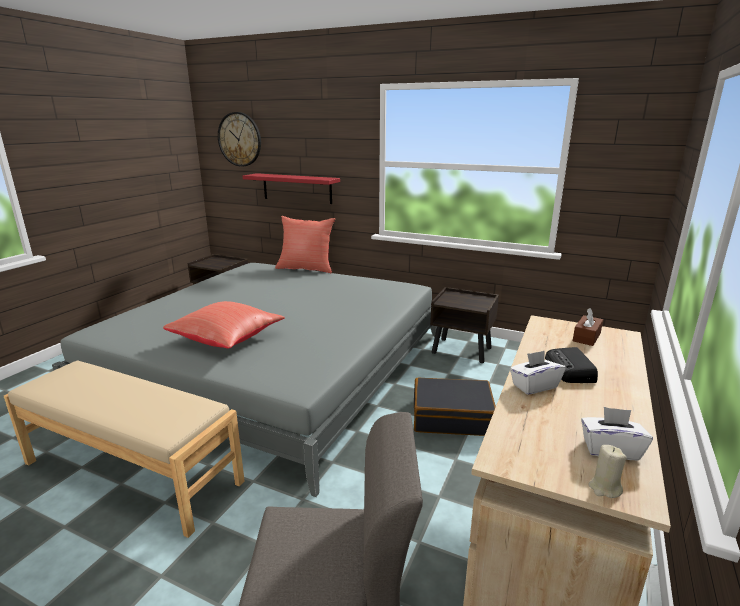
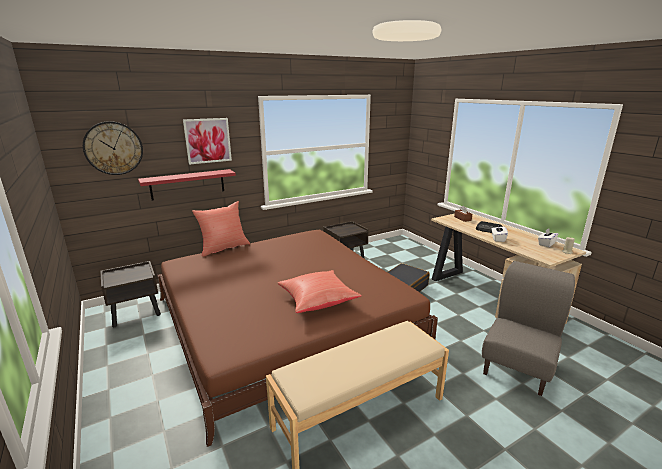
camera: 55 degrees left, 0 degrees up
grey bed [52,263,437,497] -> brown bed [157,230,438,447]
none -> picture [183,118,232,165]

